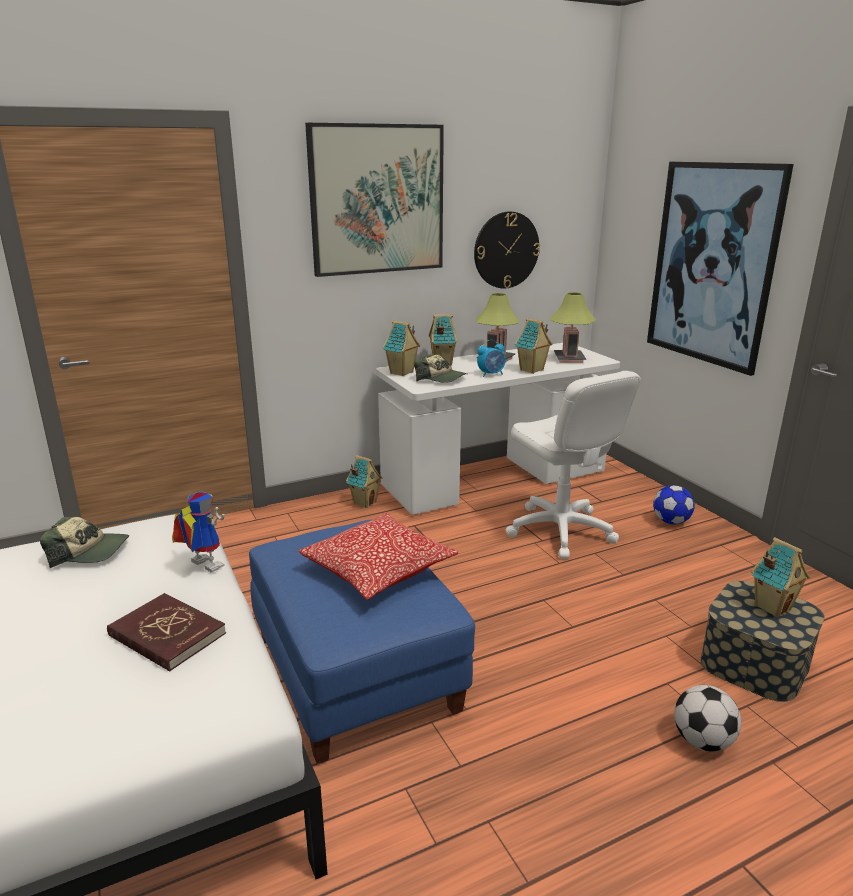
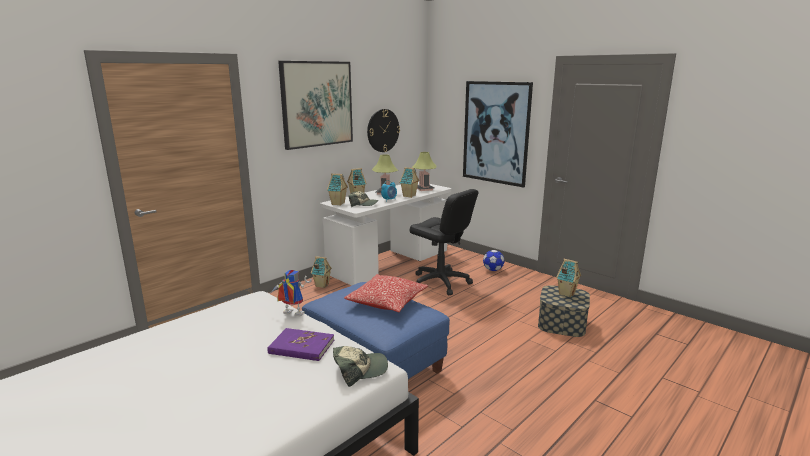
camera: 20 degrees left, 5 degrees down
cap [40,517,129,568] -> cap moved to [333,346,388,387]
red book [107,593,226,671] -> purple book [267,328,334,361]
white office chair [505,371,641,559] -> black office chair [409,189,478,295]
football [674,685,741,752] -> none

